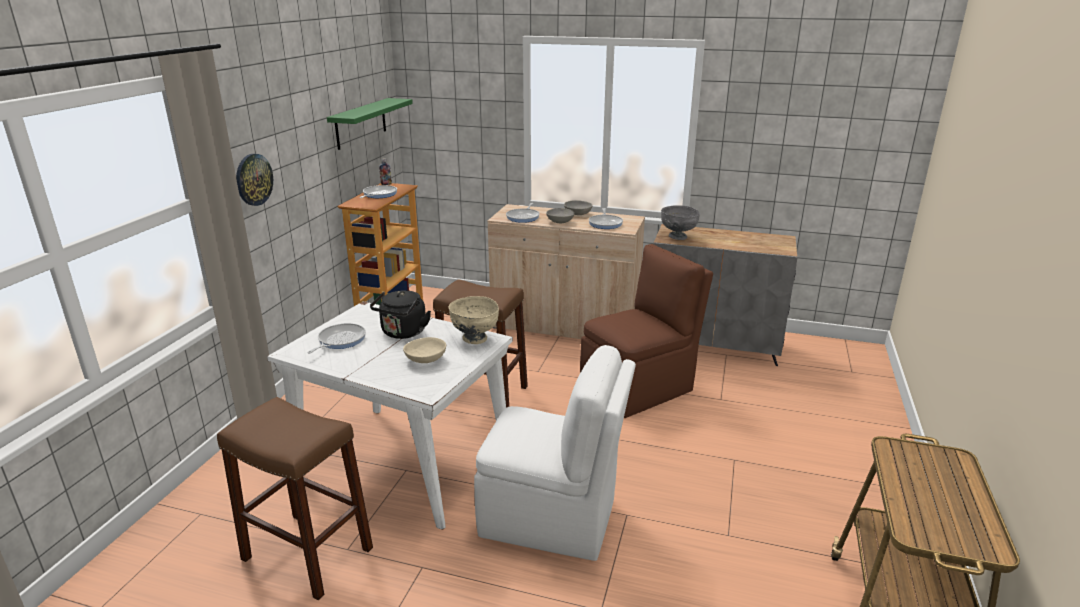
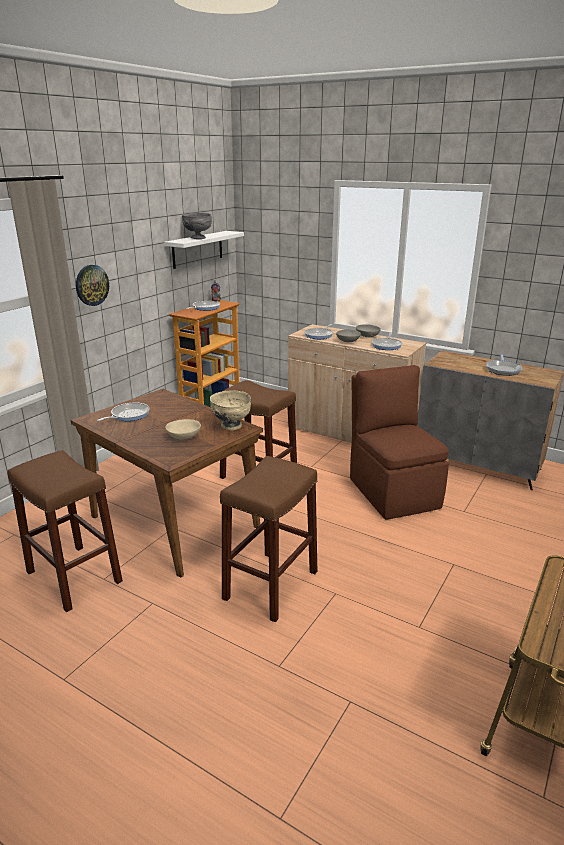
camera: 15 degrees right, 0 degrees up
white dining table [267,301,513,530] -> brown dining table [71,389,263,578]
green shelf [327,98,413,150] -> white shelf [164,231,244,269]
black kettle [370,290,431,339] -> none
white chair [474,345,636,561] -> brown stool [220,456,317,622]
brown chair [580,244,713,418] -> brown chair turned 90 degrees counterclockwise [350,365,449,519]
grey bowl [661,205,700,240] -> grey bowl moved to [182,213,212,239]
none -> frying pan [486,354,522,376]

